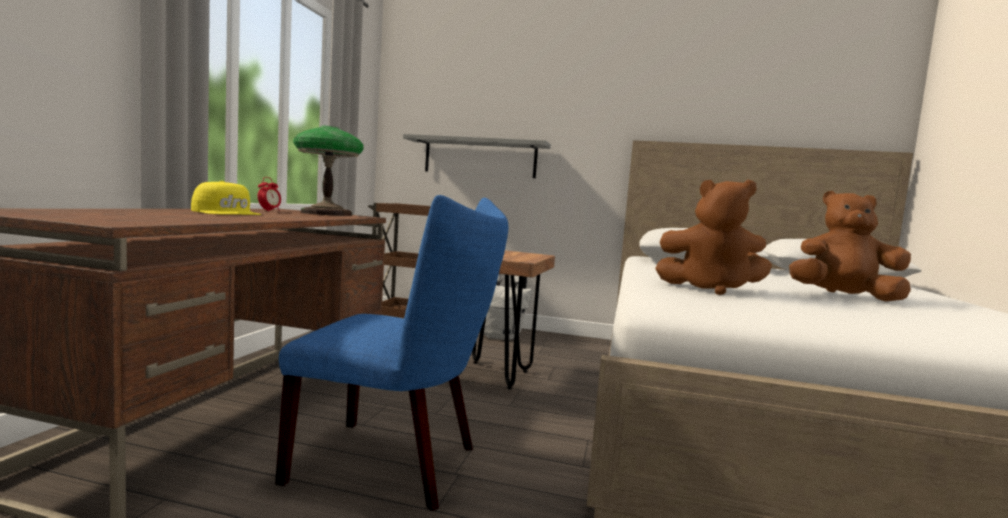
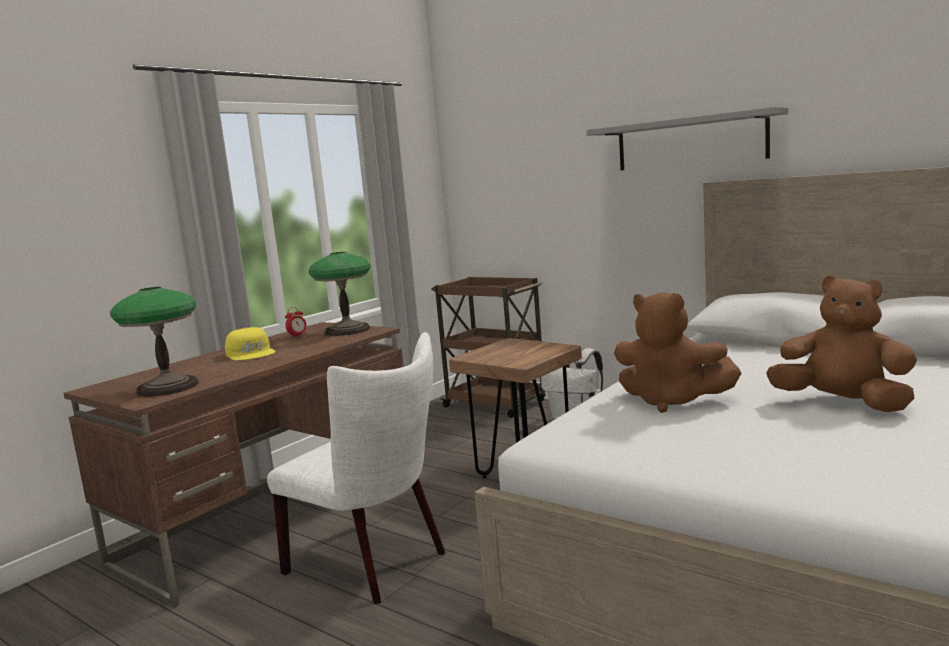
camera: 25 degrees right, 5 degrees up
blue chair [275,195,508,511] -> white chair [267,332,445,604]
grey shelf [403,134,551,178] -> grey shelf moved to [586,107,788,170]
none -> table lamp [110,287,199,397]

